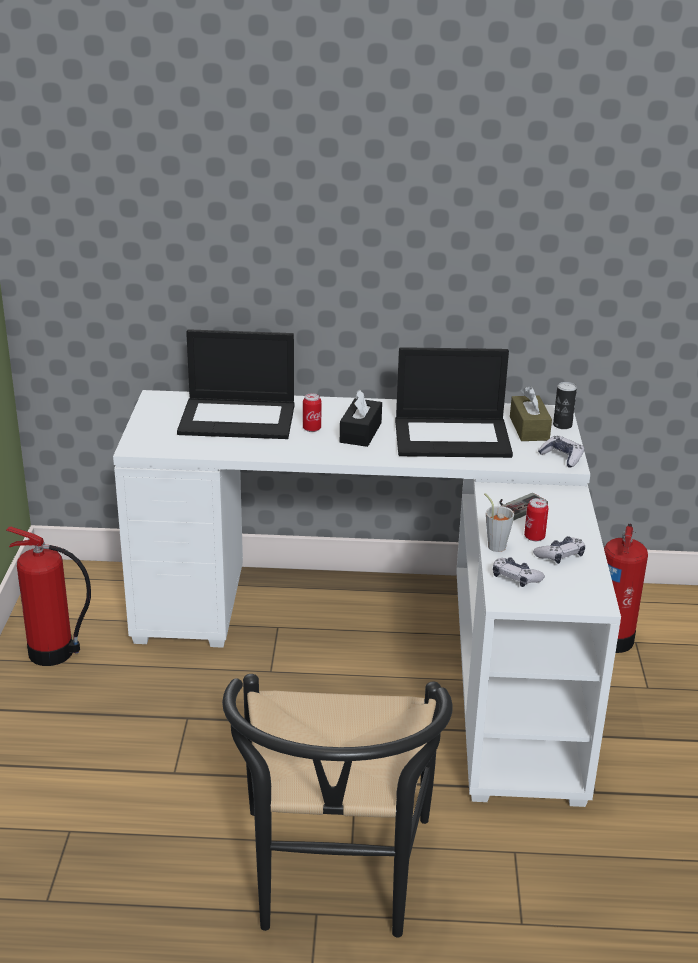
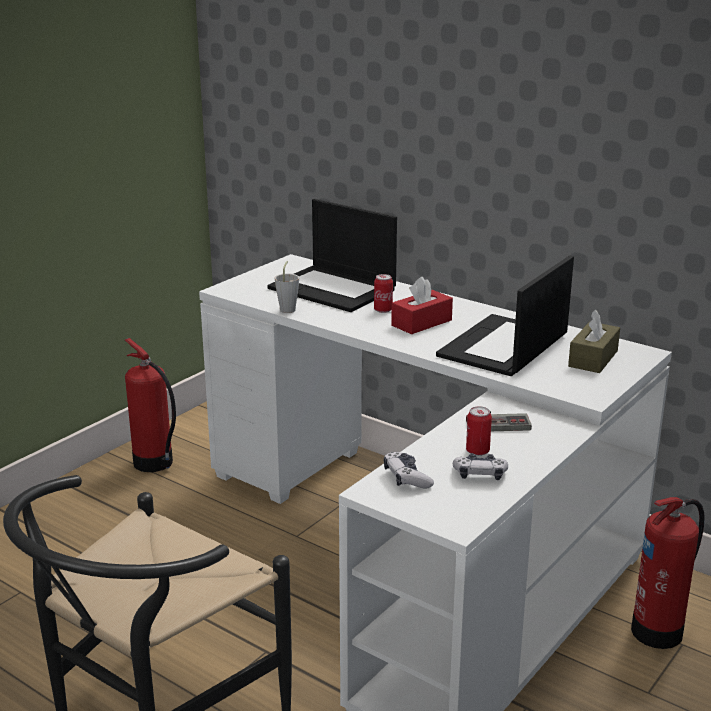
camera: 35 degrees right, 5 degrees down
black tissue box [340,389,382,447] -> red tissue box [391,277,453,334]
laptop [395,347,513,458] -> laptop turned 90 degrees clockwise [436,255,574,376]
grey cup [484,493,515,552] -> grey cup moved to [275,261,299,313]
game controller [538,436,584,467] -> none
can [553,382,577,429] -> none

